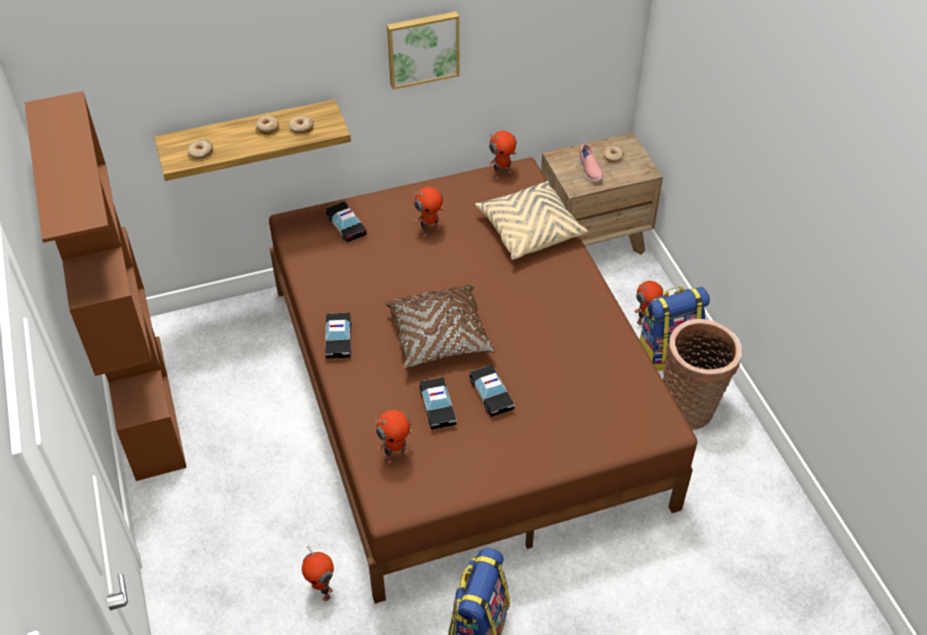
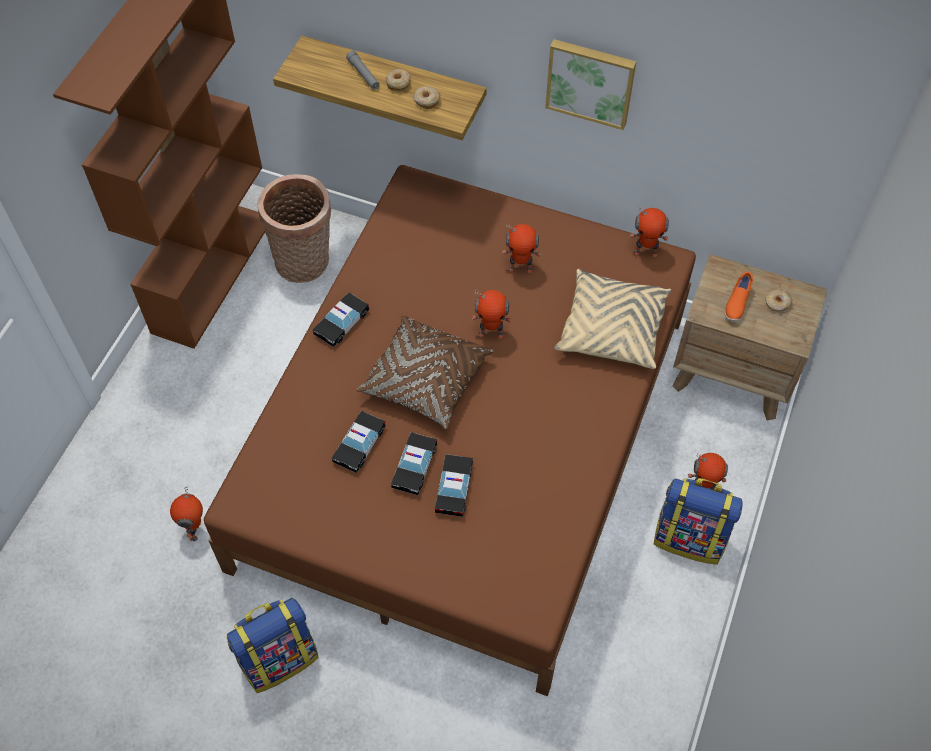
camera: 40 degrees right, 10 degrees up
donut [188,139,213,159] -> none
toy car [325,201,367,243] -> toy car moved to [435,454,473,517]
toy robot [375,410,412,464] -> toy robot moved to [472,289,512,338]
pink shoe [579,143,603,182] -> orange shoe [725,272,753,321]
basket [663,319,742,430] -> basket moved to [258,174,332,283]
none -> grey flashlight [346,51,380,90]

